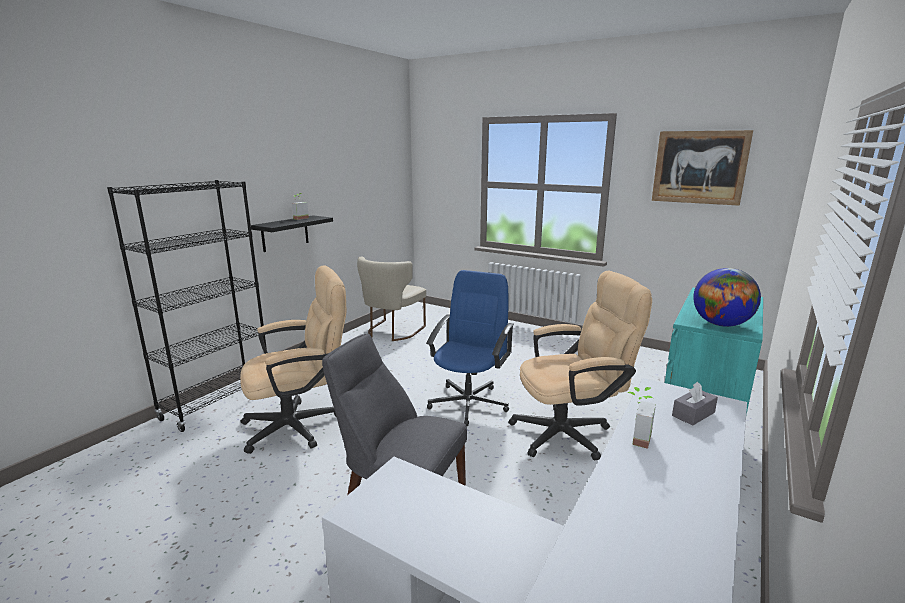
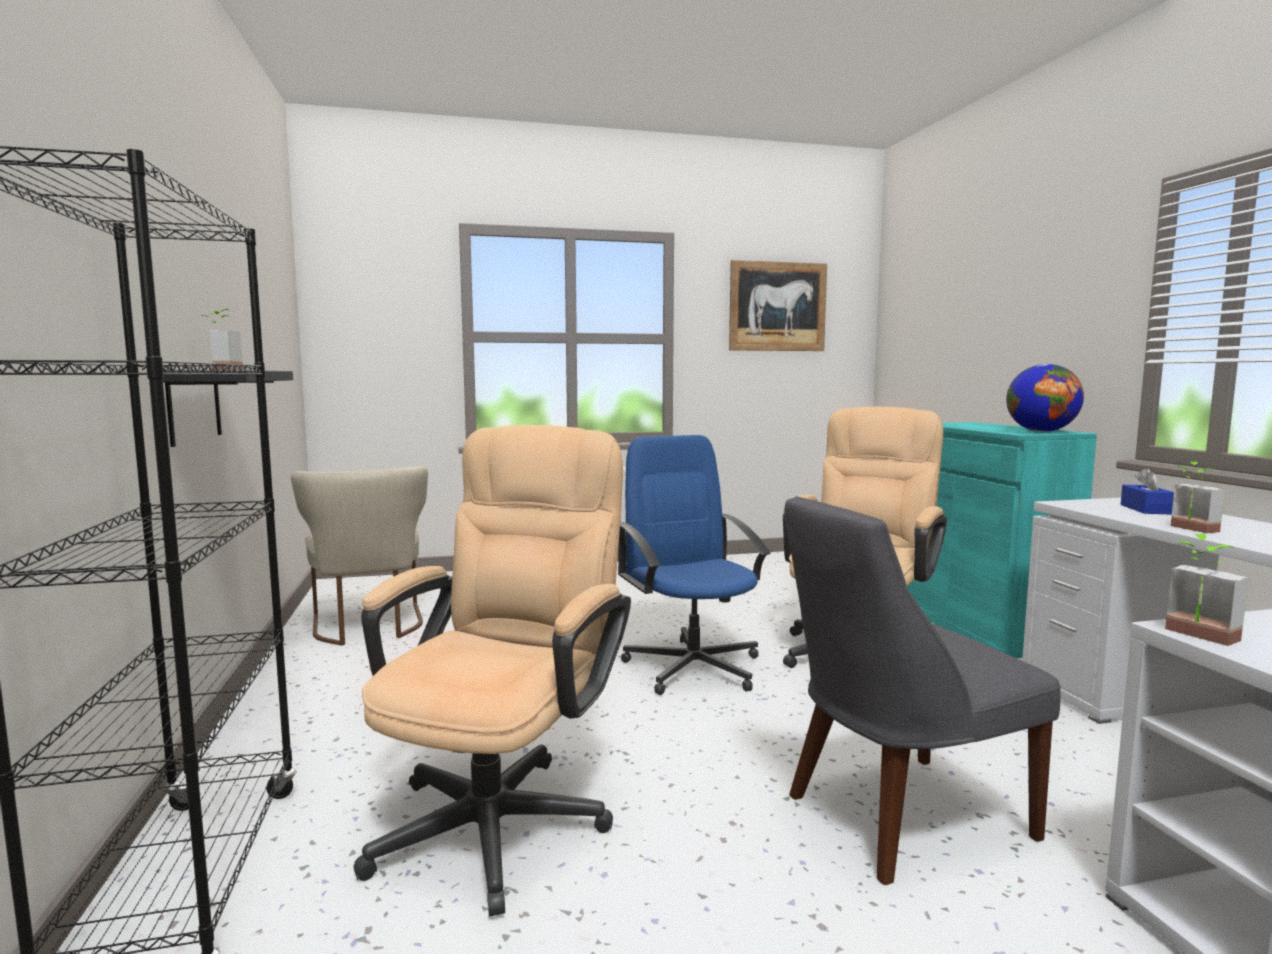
camera: 45 degrees left, 10 degrees down
grey tissue box [672,382,718,426] -> blue tissue box [1121,468,1174,515]
none -> potted plant [1165,533,1249,646]

